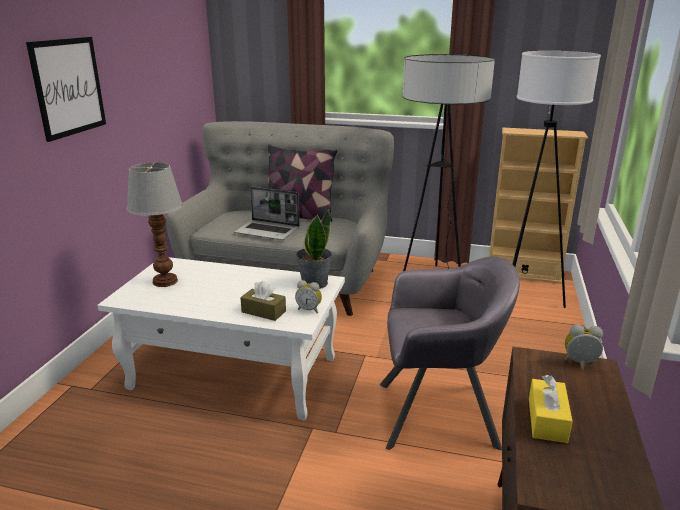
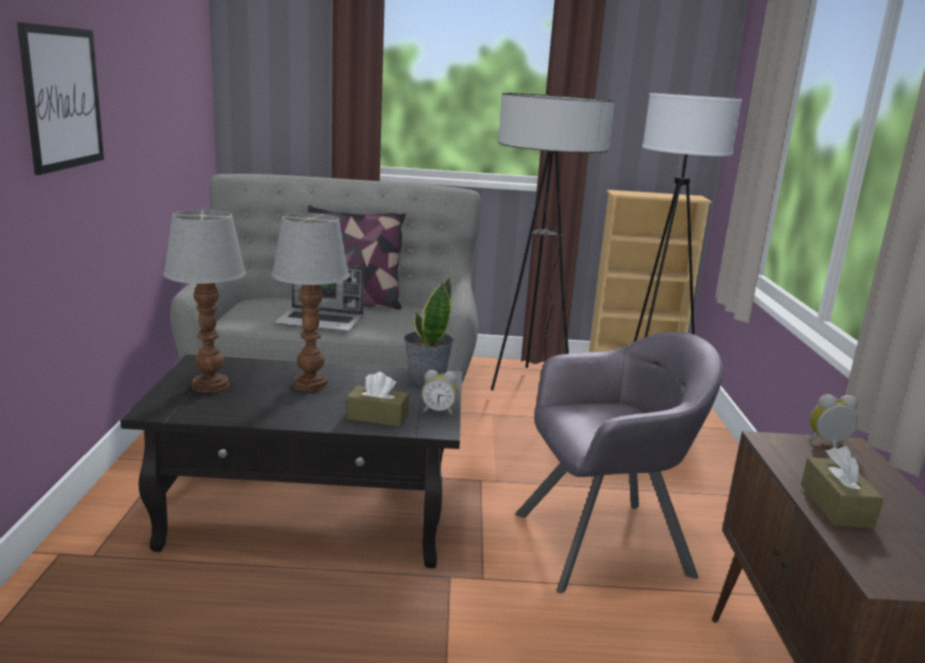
camera: 15 degrees left, 5 degrees down
white coffee table [97,257,345,420] -> black coffee table [120,354,462,568]
yellow tissue box [529,375,573,443] -> brown tissue box [801,446,884,528]
none -> table lamp [271,213,350,391]

